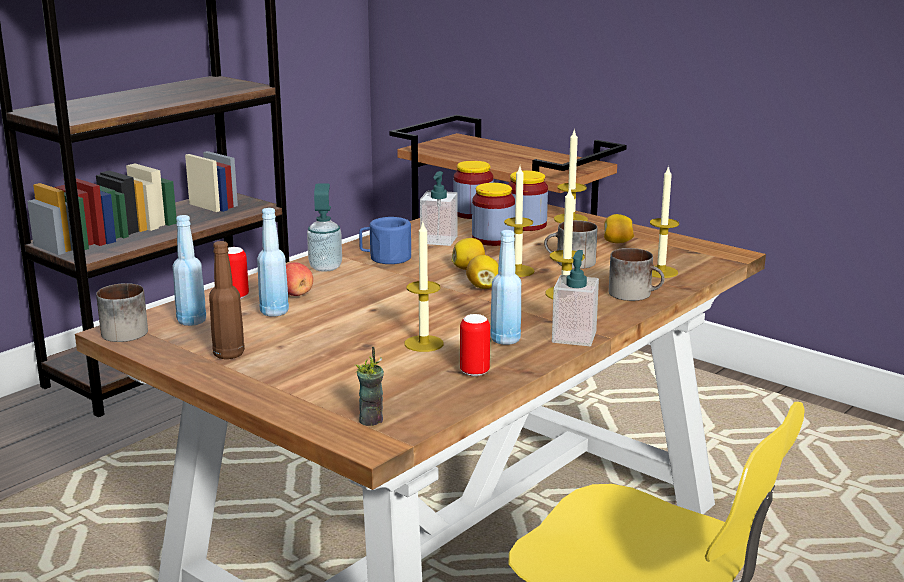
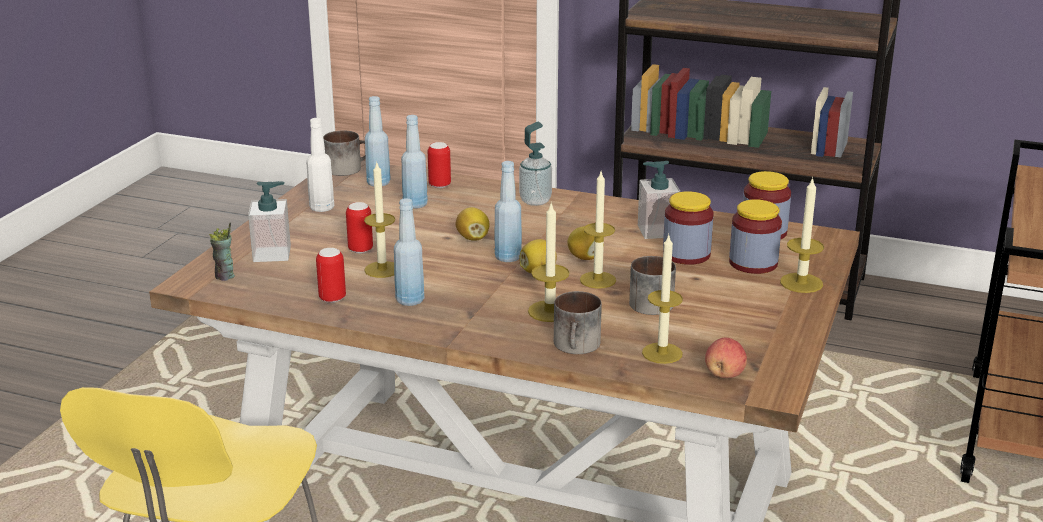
camera: 70 degrees right, 5 degrees up
brown bottle [209,241,245,359] -> white bottle [306,118,334,212]
apple [286,262,313,296] -> apple moved to [705,338,747,378]
blue mug [359,217,411,264] -> none
soap dispenser [552,250,599,346] -> soap dispenser moved to [248,181,291,262]
lemon [604,214,634,243] -> lemon moved to [456,207,489,241]
none -> can [346,202,373,253]
none -> blue bottle [495,161,522,262]

